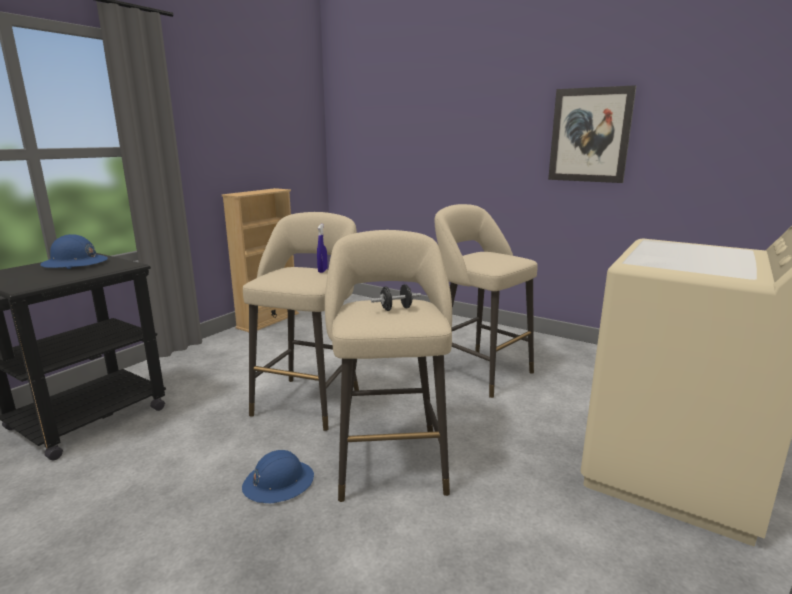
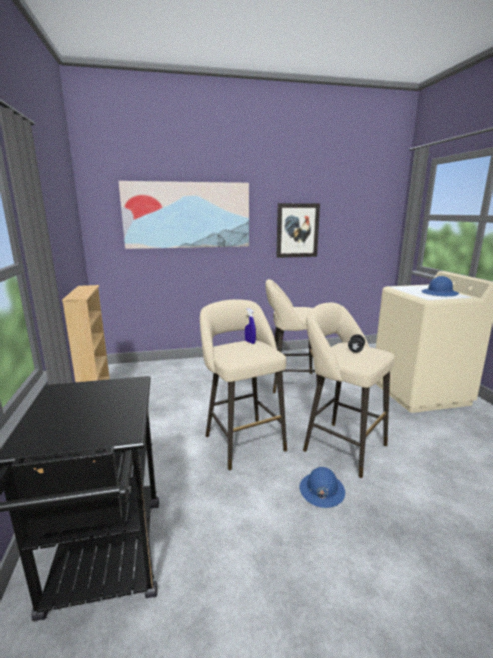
camera: 45 degrees left, 0 degrees up
blue hard hat [40,234,108,269] -> blue hard hat moved to [422,276,459,296]
none -> picture [118,181,249,249]

